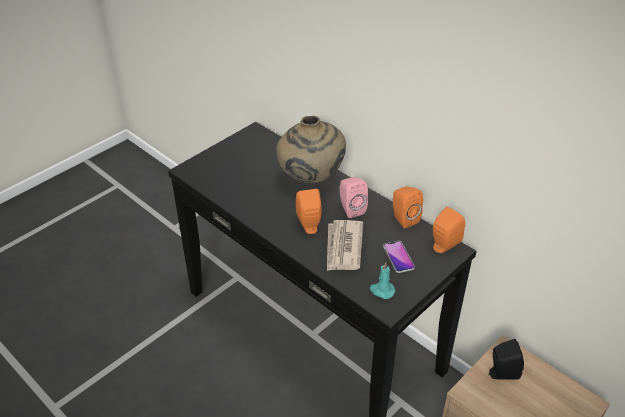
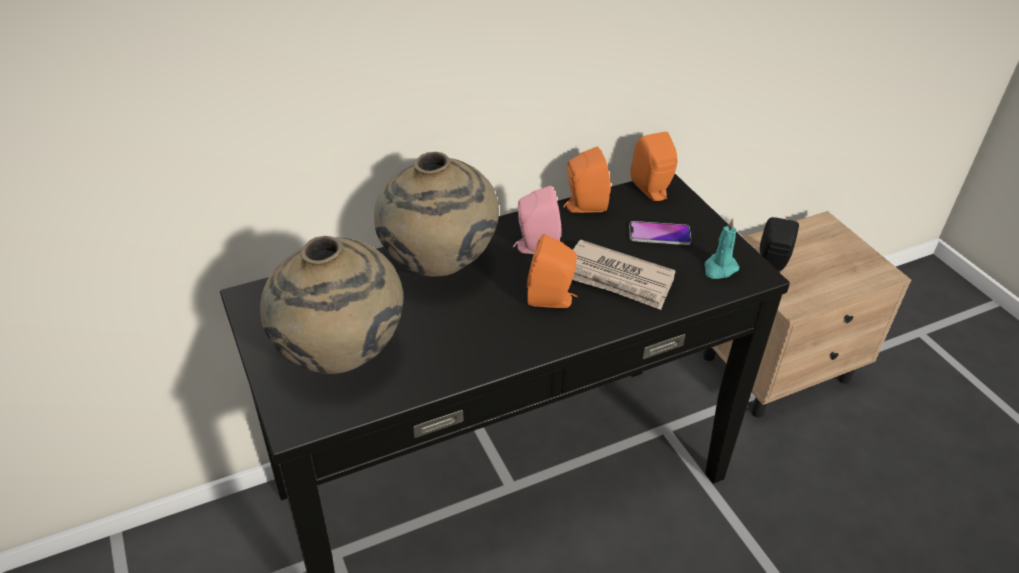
camera: 70 degrees left, 0 degrees up
none -> beige vase [260,236,403,374]

